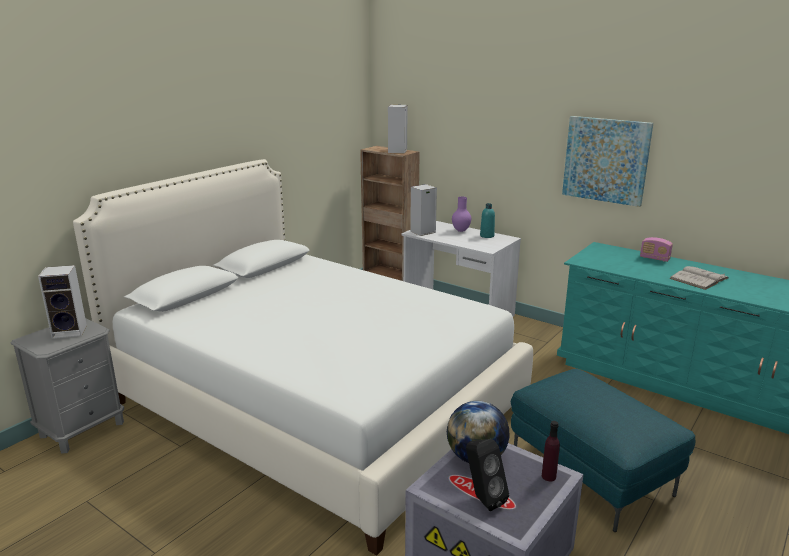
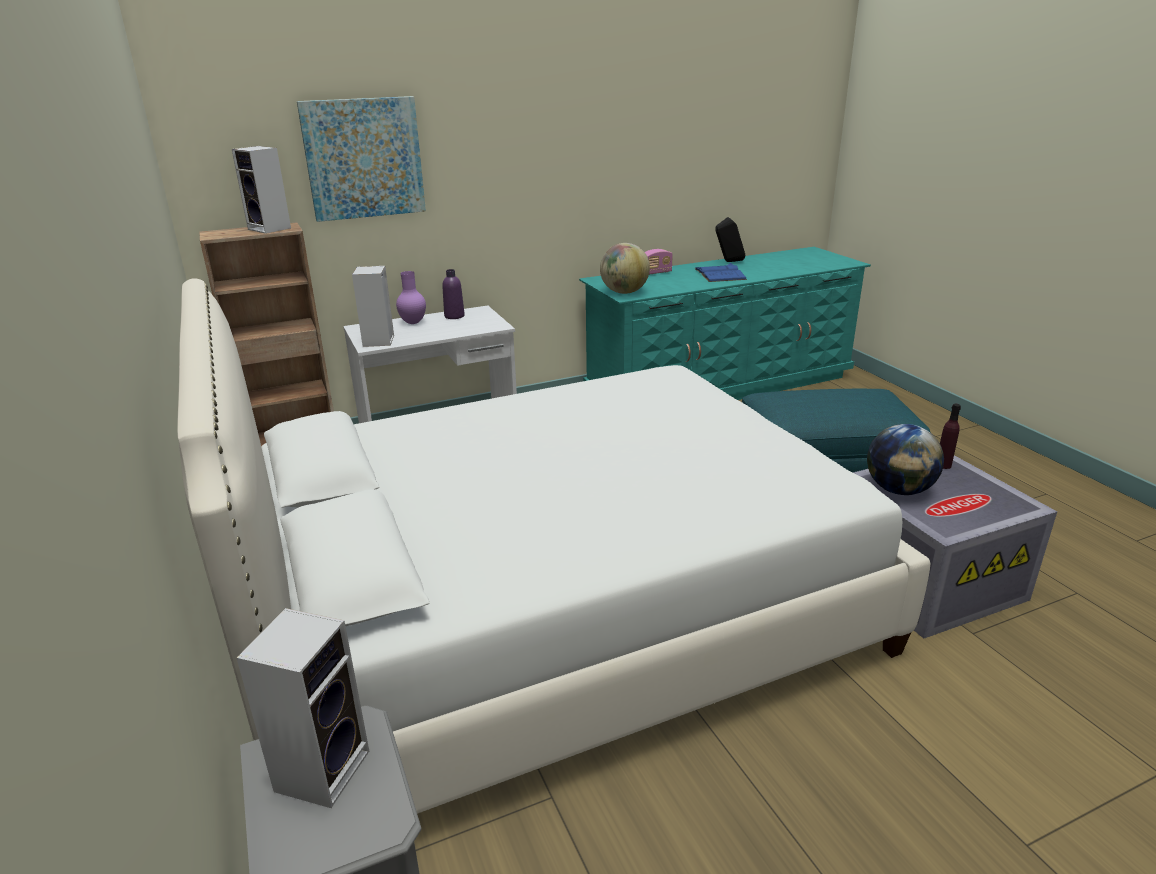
camera: 60 degrees left, 5 degrees up
black speaker [466,439,509,511] -> black speaker moved to [715,217,745,262]
turquoise bottle [480,203,495,238] -> purple bottle [442,269,465,319]
picture [562,116,653,207] -> picture moved to [297,96,426,222]
white book [669,266,729,290] -> blue book [695,263,747,282]
none -> globe [600,243,650,294]

